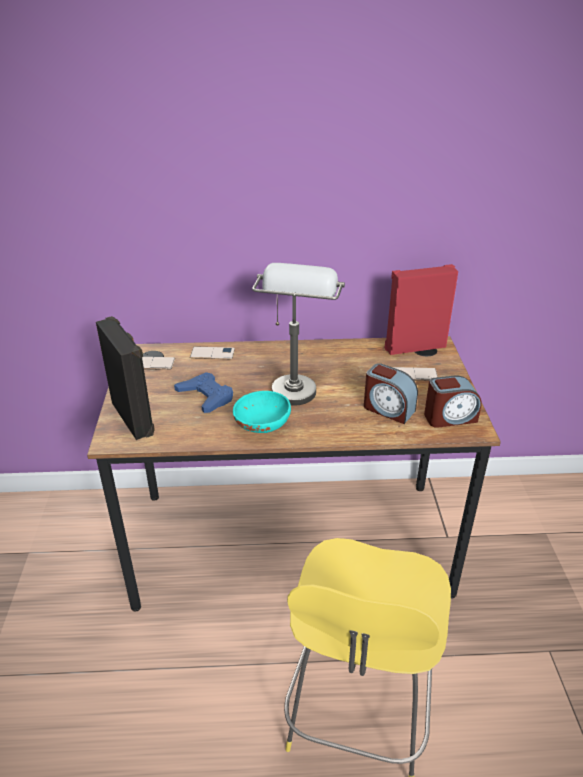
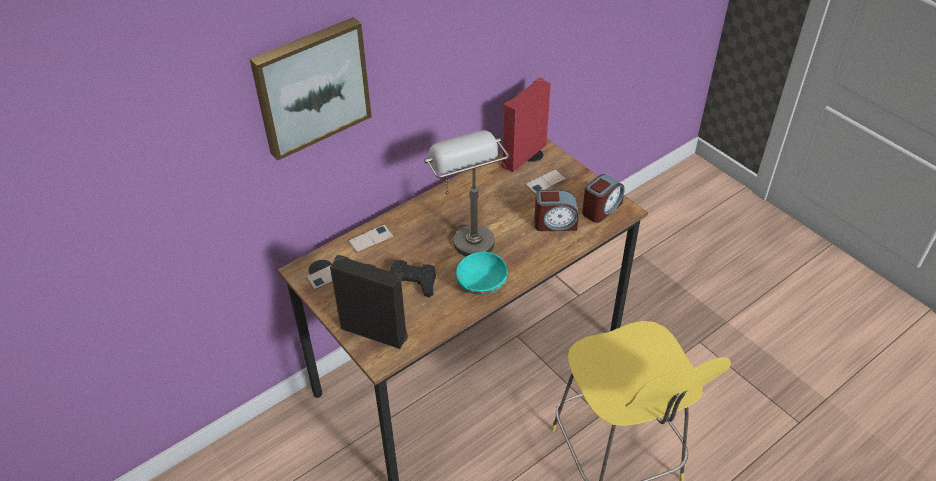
camera: 35 degrees left, 10 degrees up
blue game controller [174,372,233,413] -> black game controller [389,260,436,298]
none -> picture [250,17,372,161]

